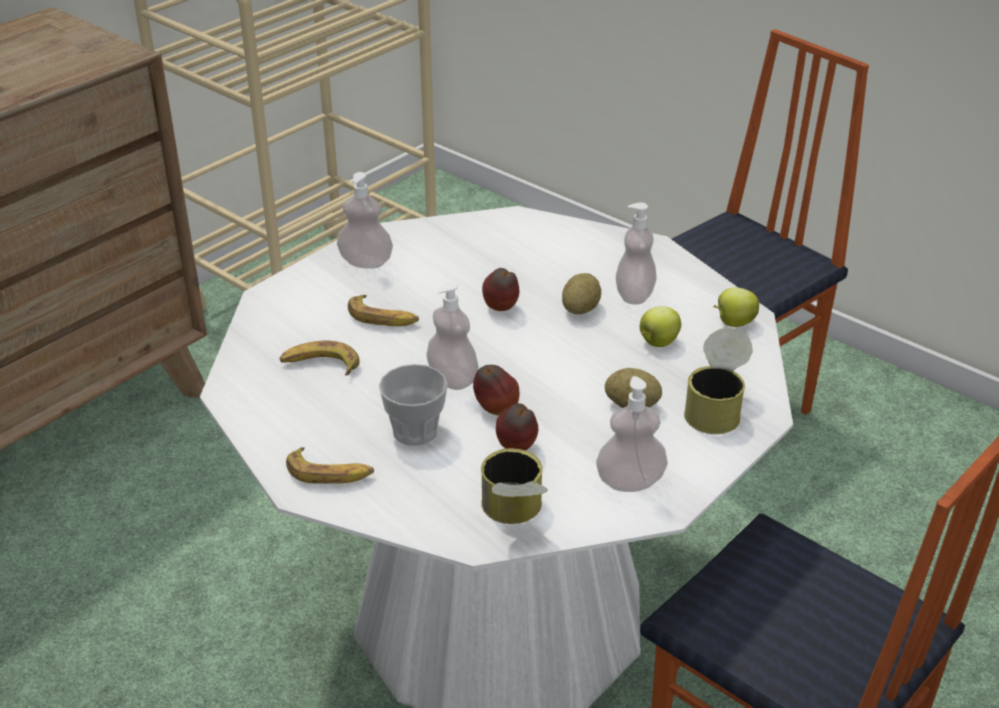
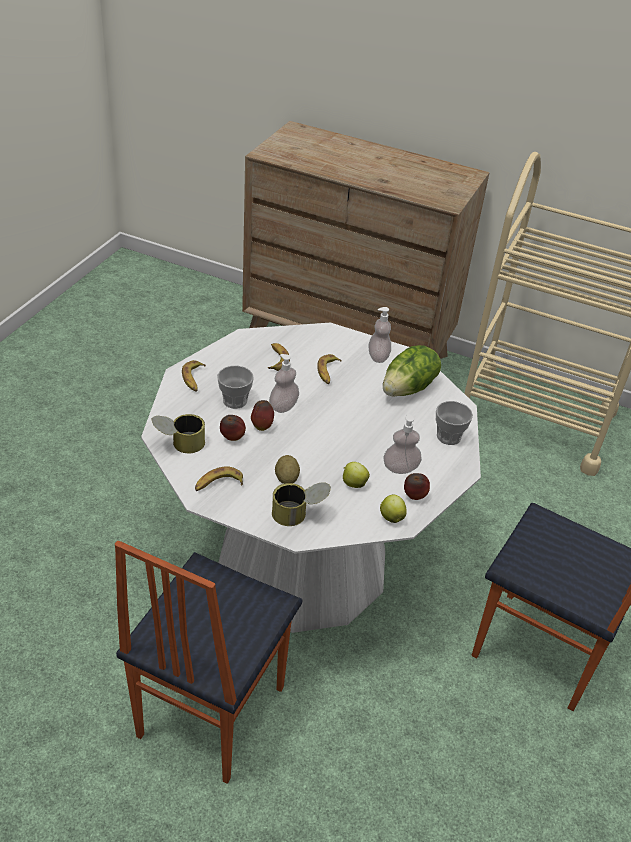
camera: 70 degrees right, 5 degrees up
apple [482,268,519,311] -> apple moved to [404,473,430,500]
potato [562,273,601,314] -> none
soap dispenser [596,376,668,492] -> banana [195,466,243,491]
none -> lettuce [383,345,441,397]
none -> cup [436,401,473,445]

